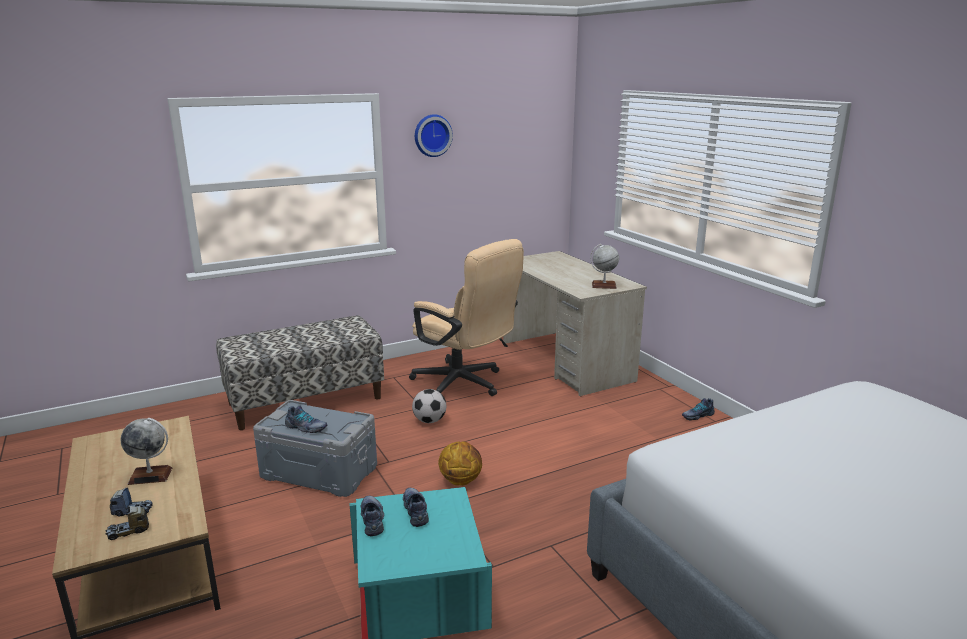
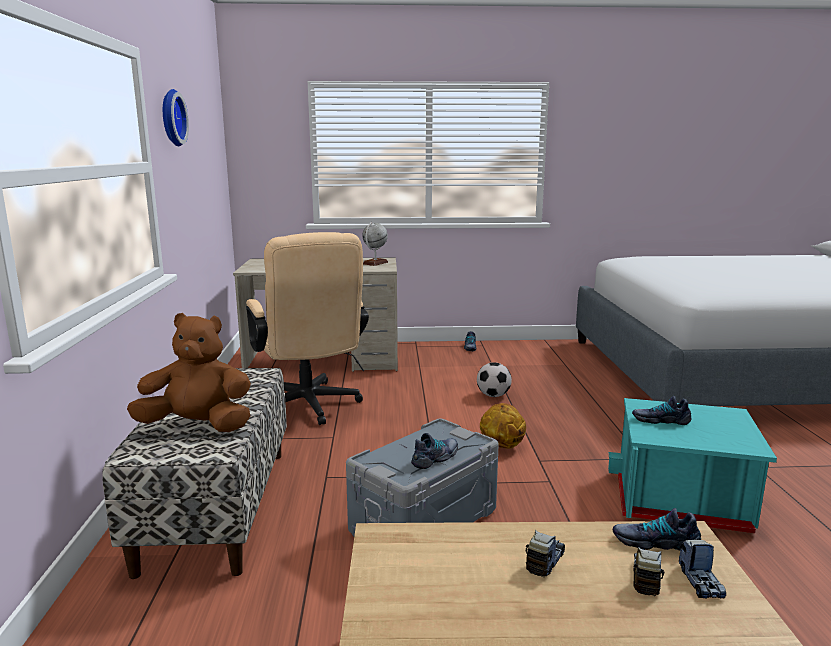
camera: 65 degrees left, 5 degrees down
globe [121,418,172,485] -> toy truck [526,530,565,578]
shoe [360,496,384,537] -> shoe moved to [613,508,701,551]
beige office chair [409,239,524,396] -> beige office chair turned 90 degrees clockwise [246,232,369,425]
football [412,389,446,423] -> football moved to [477,362,512,397]
none -> brown plush toy [127,313,251,432]

